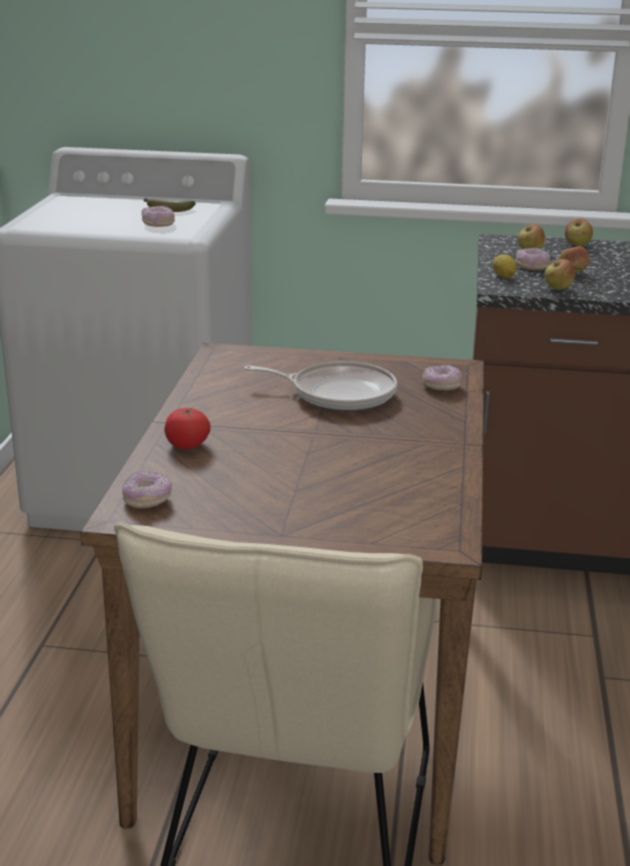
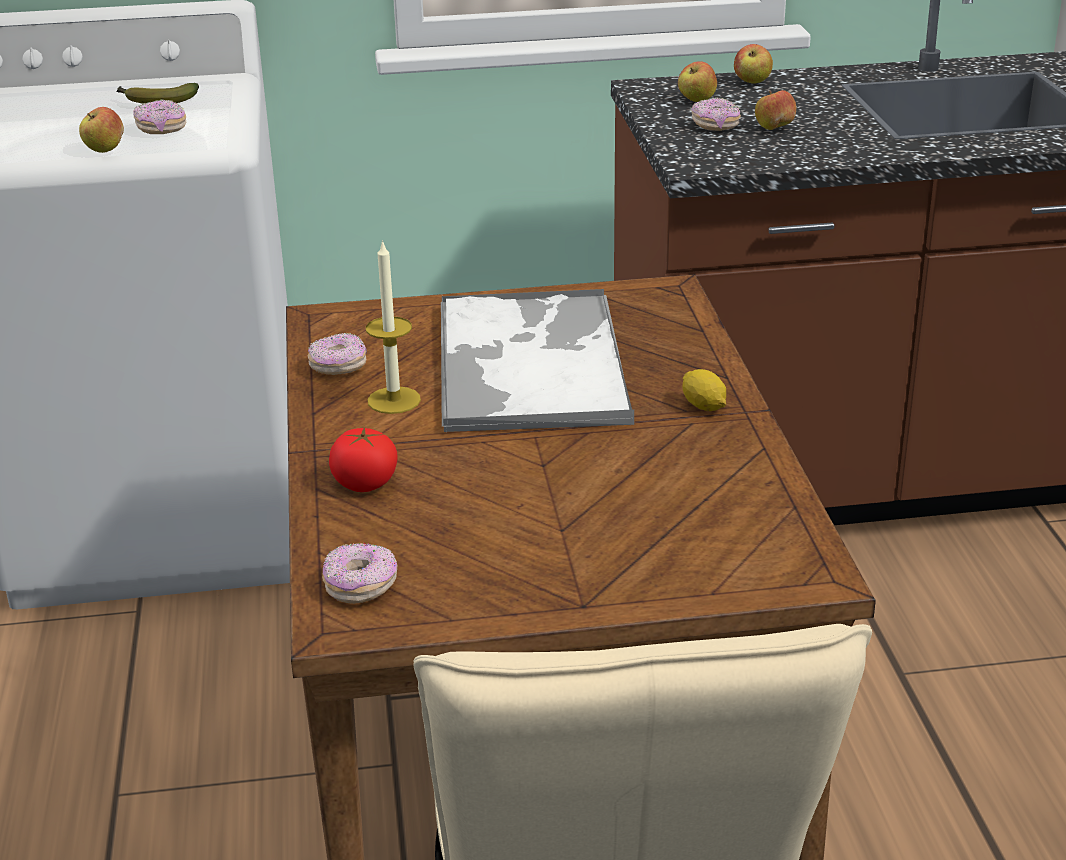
camera: 15 degrees left, 5 degrees up
frying pan [244,361,397,411] -> tray [441,289,634,432]
donut [422,365,462,390] -> donut moved to [308,333,367,375]
lemon [493,255,517,278] -> lemon moved to [683,369,726,411]
apple [544,259,575,290] -> apple moved to [79,107,124,153]
none -> candle [366,240,421,414]

